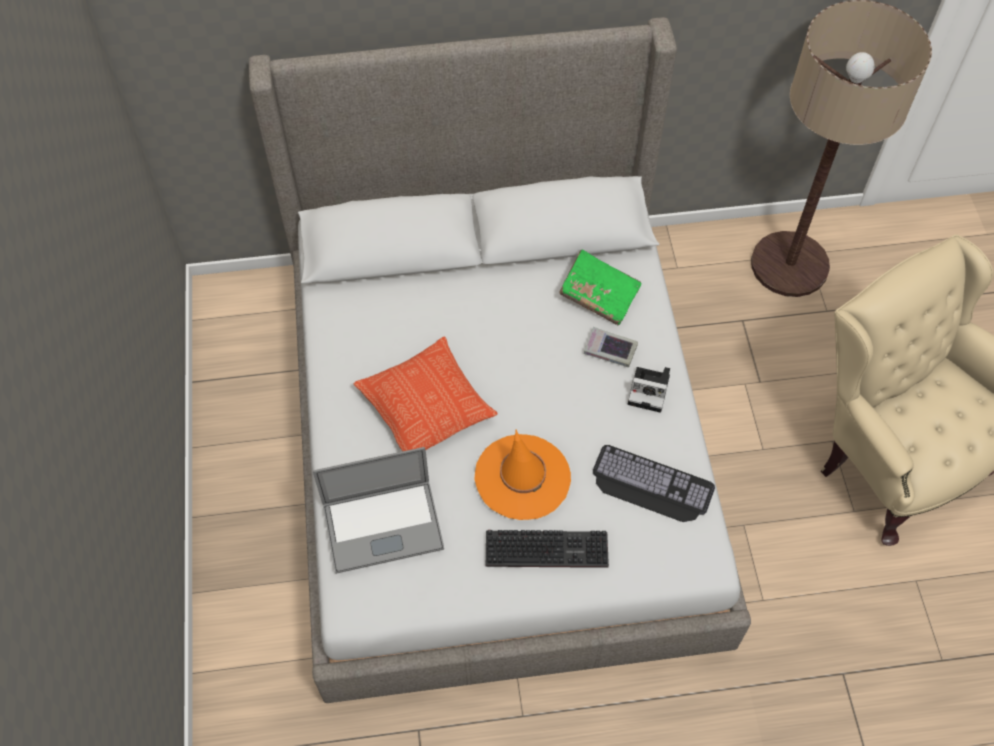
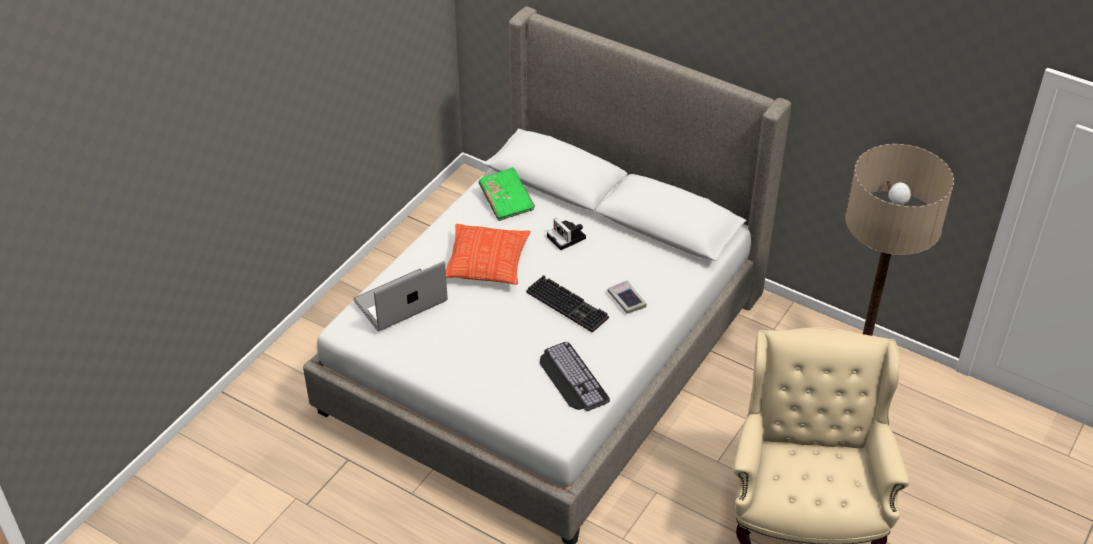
camera: 40 degrees right, 15 degrees down
laptop [313,447,444,574] -> laptop turned 120 degrees clockwise [353,261,448,332]
orange hat [474,430,571,520] -> none
keyboard [486,530,609,568] -> keyboard moved to [526,275,609,333]
green book [559,249,642,325] -> green book moved to [478,167,535,221]
camera [628,367,670,413] -> camera moved to [547,218,586,250]

